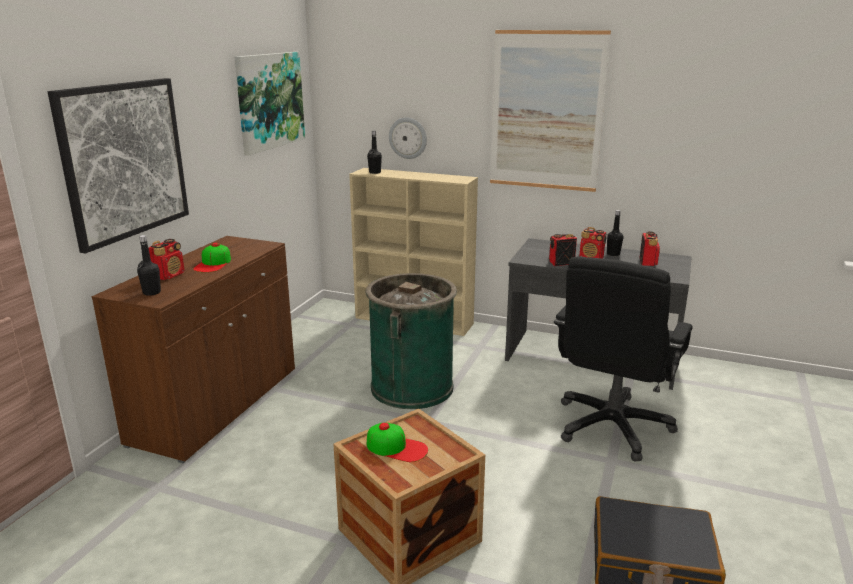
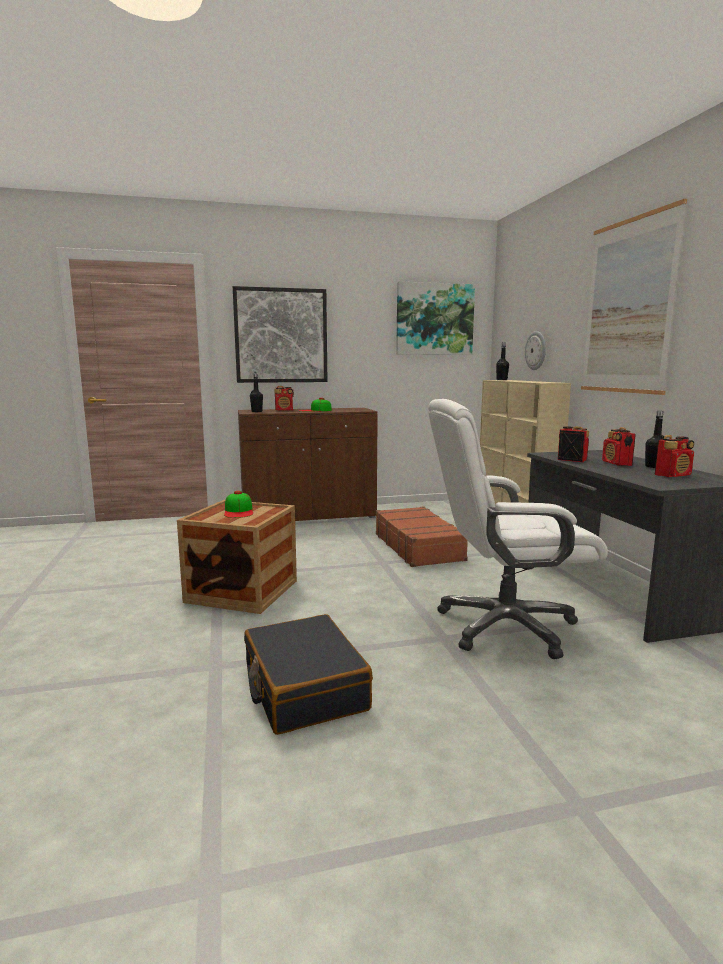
camera: 55 degrees right, 10 degrees down
green trash can [366,273,457,409] -> brown suitcase [376,506,468,567]
black office chair [554,257,693,461] -> white office chair [428,399,608,659]

